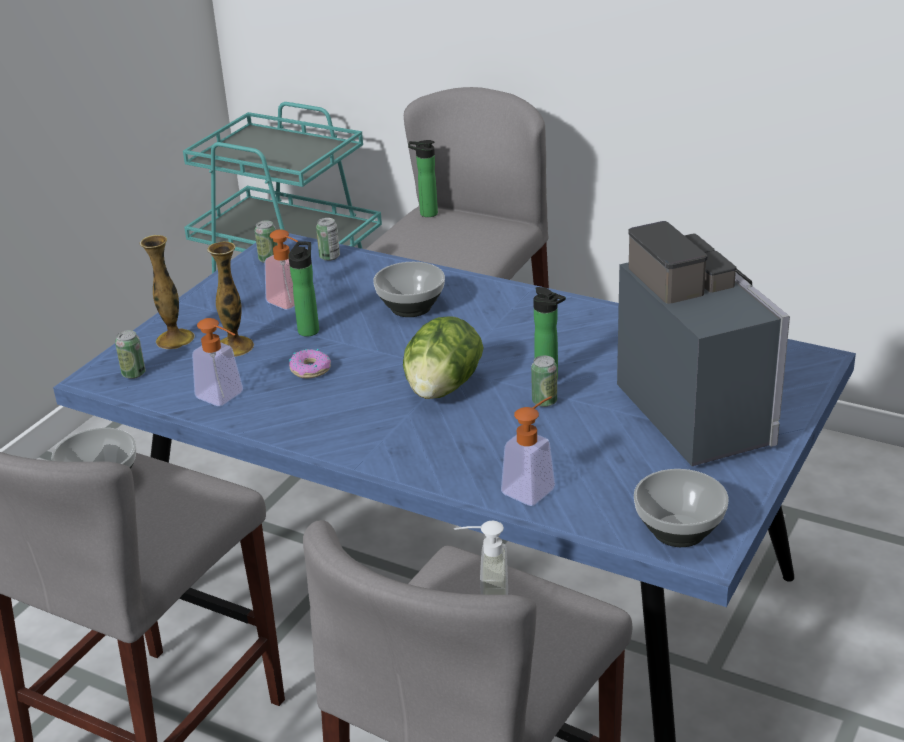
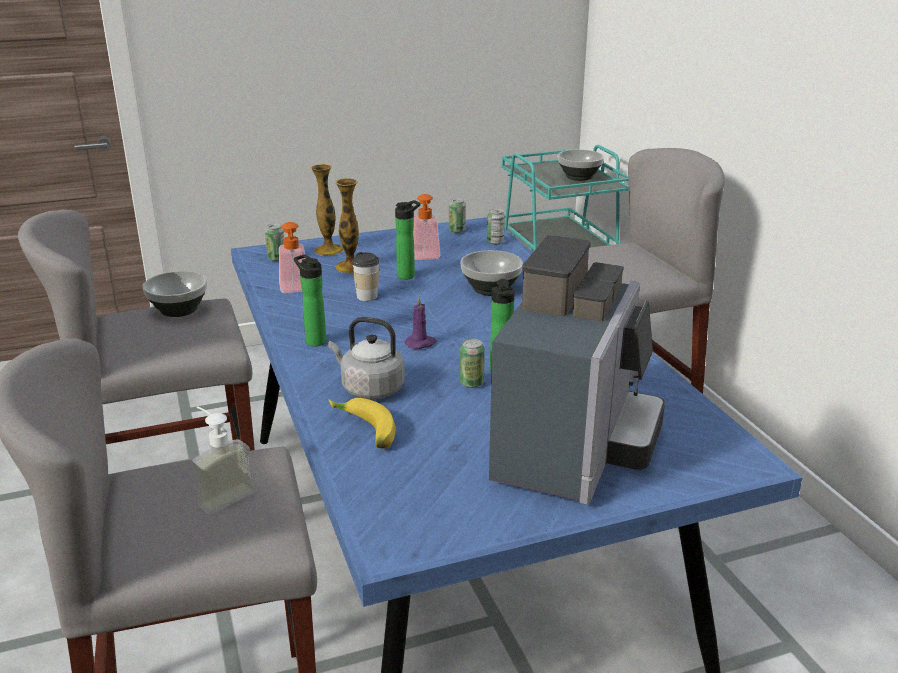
camera: 40 degrees right, 5 degrees down
donut [289,349,331,378] -> cup [352,252,379,301]
lettuce [403,316,483,399] -> purple candle [405,296,437,349]
bottle [408,140,438,217] -> bottle moved to [294,254,326,347]
soap dispenser [501,396,555,506] -> banana [329,398,396,449]
bowl [634,469,729,547] -> bowl moved to [558,150,604,181]
none -> grey kettle [328,317,405,399]

